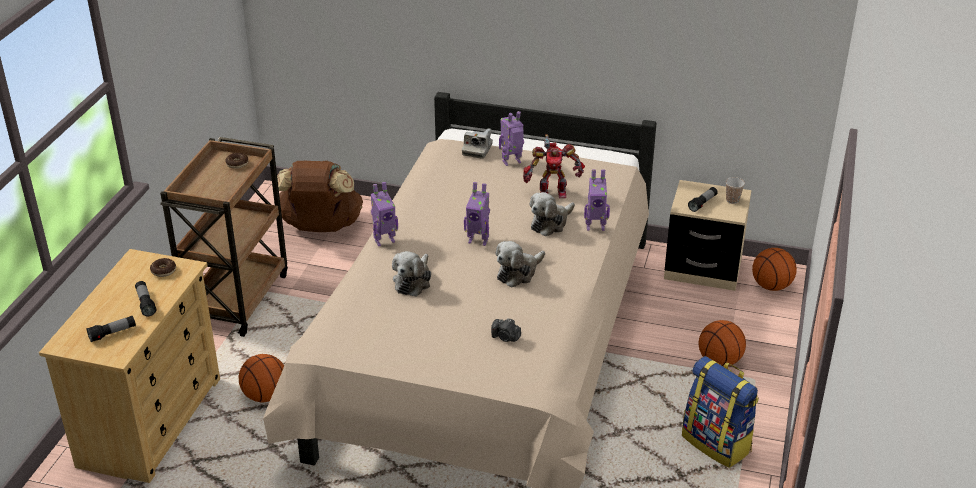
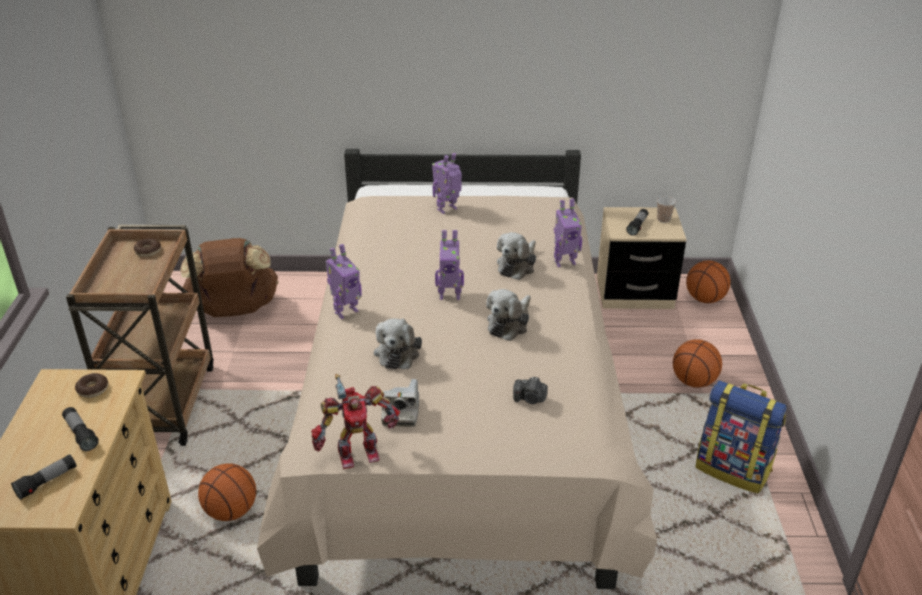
camera: 15 degrees left, 0 degrees up
camera [462,128,493,159] -> camera moved to [381,379,419,427]
toy robot [523,134,585,198] -> toy robot moved to [311,374,400,469]

